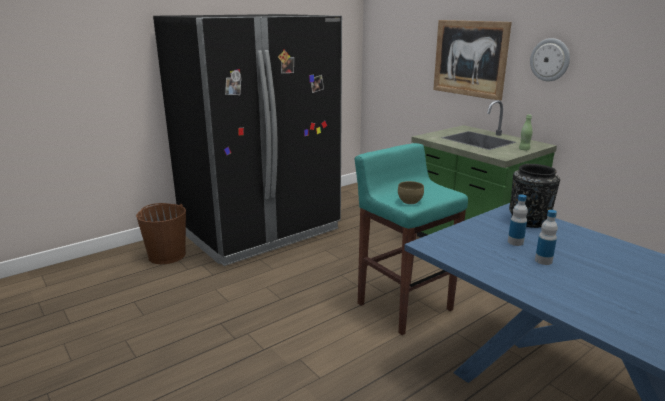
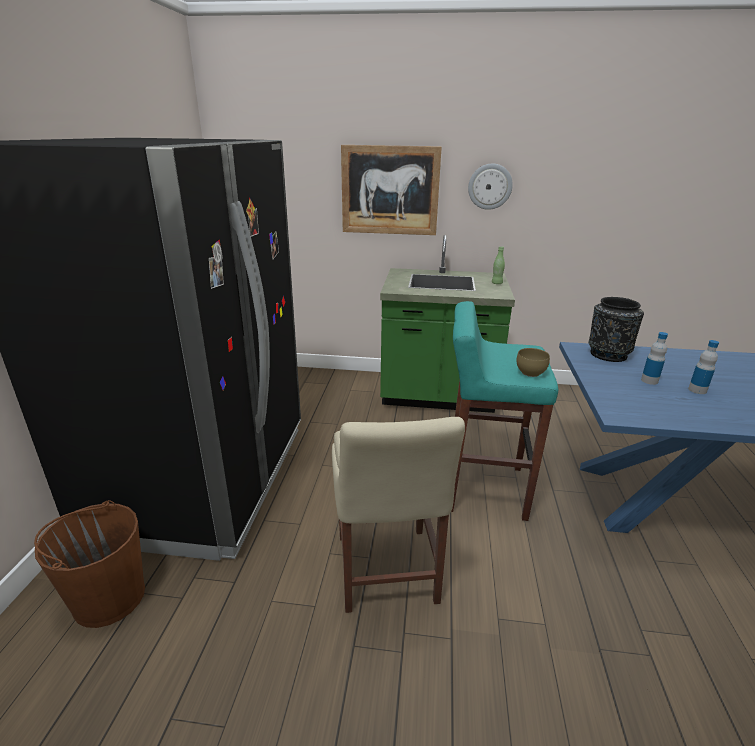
camera: 45 degrees left, 5 degrees up
none -> beige chair [332,417,465,613]

